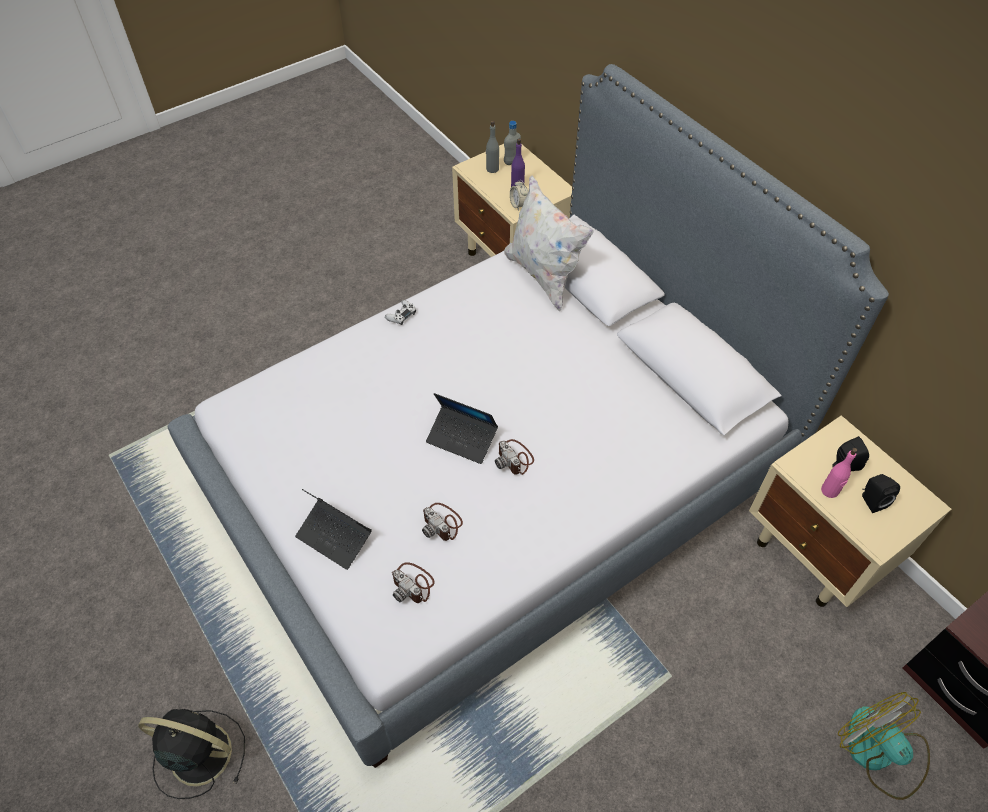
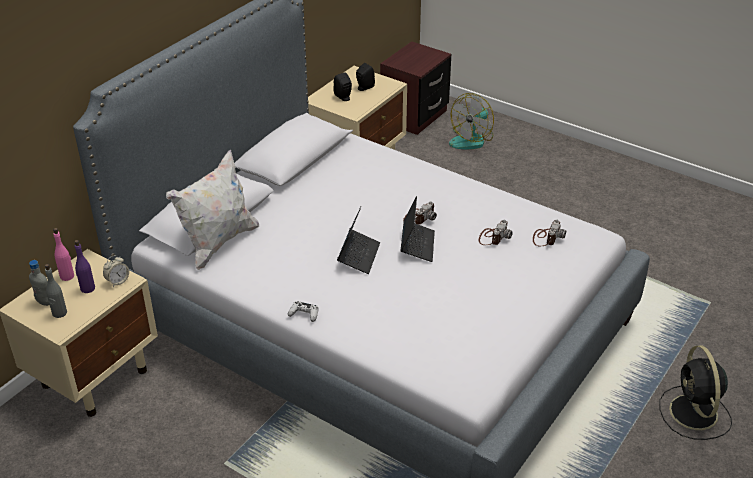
camera: 110 degrees left, 15 degrees down
laptop [295,489,372,570] -> laptop moved to [337,207,380,274]
pink bottle [821,448,858,498] -> pink bottle moved to [53,228,74,281]

